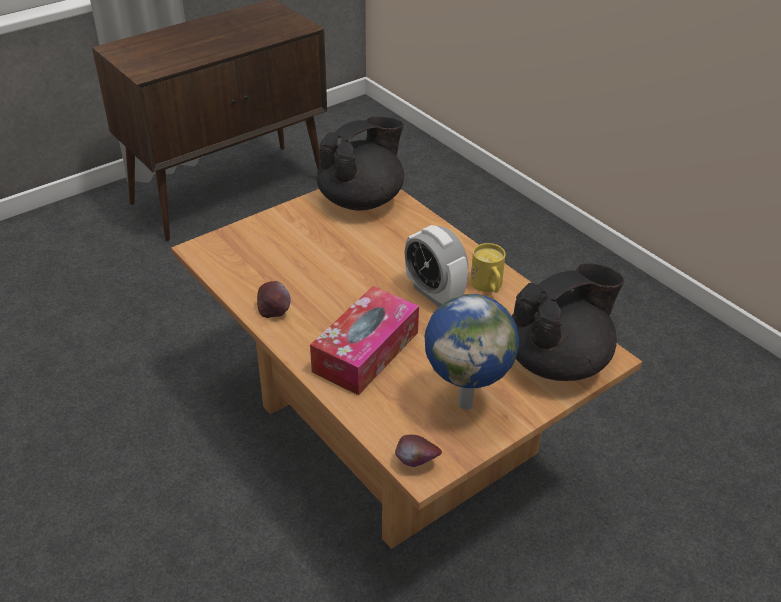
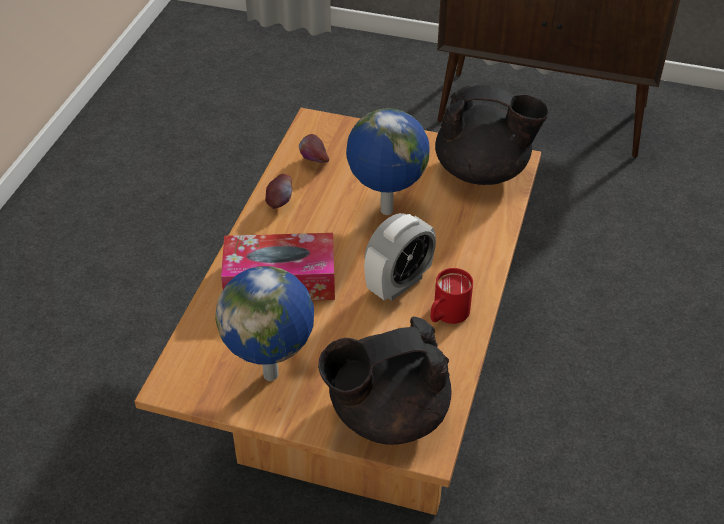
camera: 55 degrees right, 5 degrees up
apple [395,435,442,467] -> apple moved to [299,134,329,163]
alarm clock [405,225,468,307] -> alarm clock turned 150 degrees counterclockwise [364,213,436,301]
yellow mug [471,243,506,293] -> red mug [431,268,473,324]
black teapot [512,263,624,381] -> black teapot turned 135 degrees clockwise [318,316,452,445]
none -> globe [346,108,429,215]

